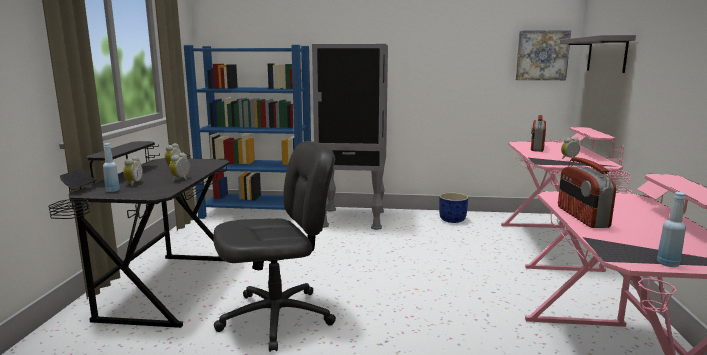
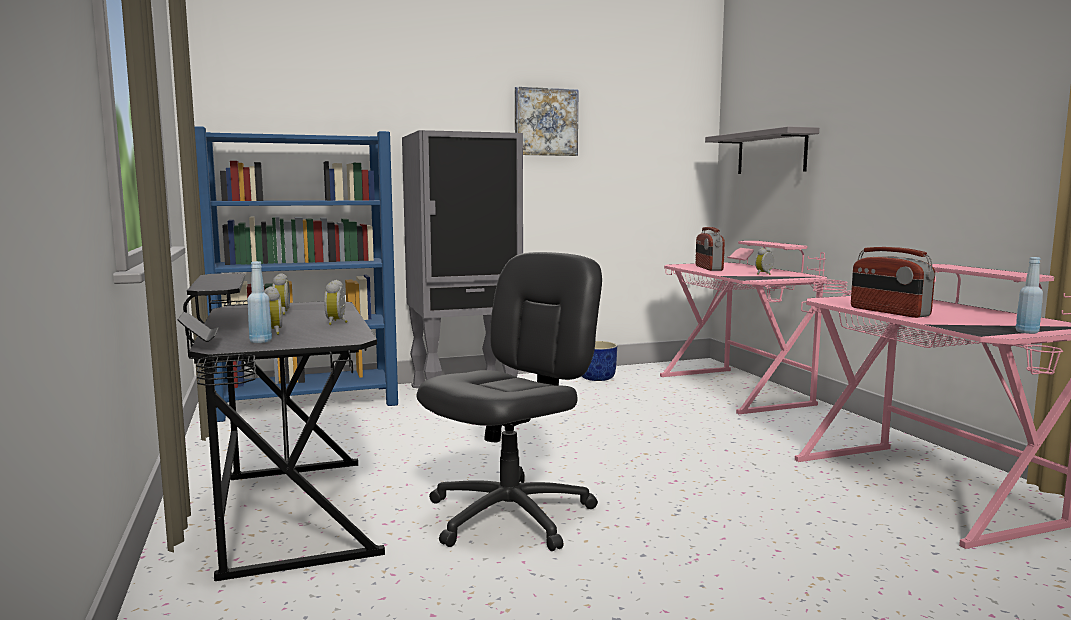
camera: 25 degrees left, 5 degrees down
picture [516,30,571,80] -> picture moved to [515,87,578,156]

